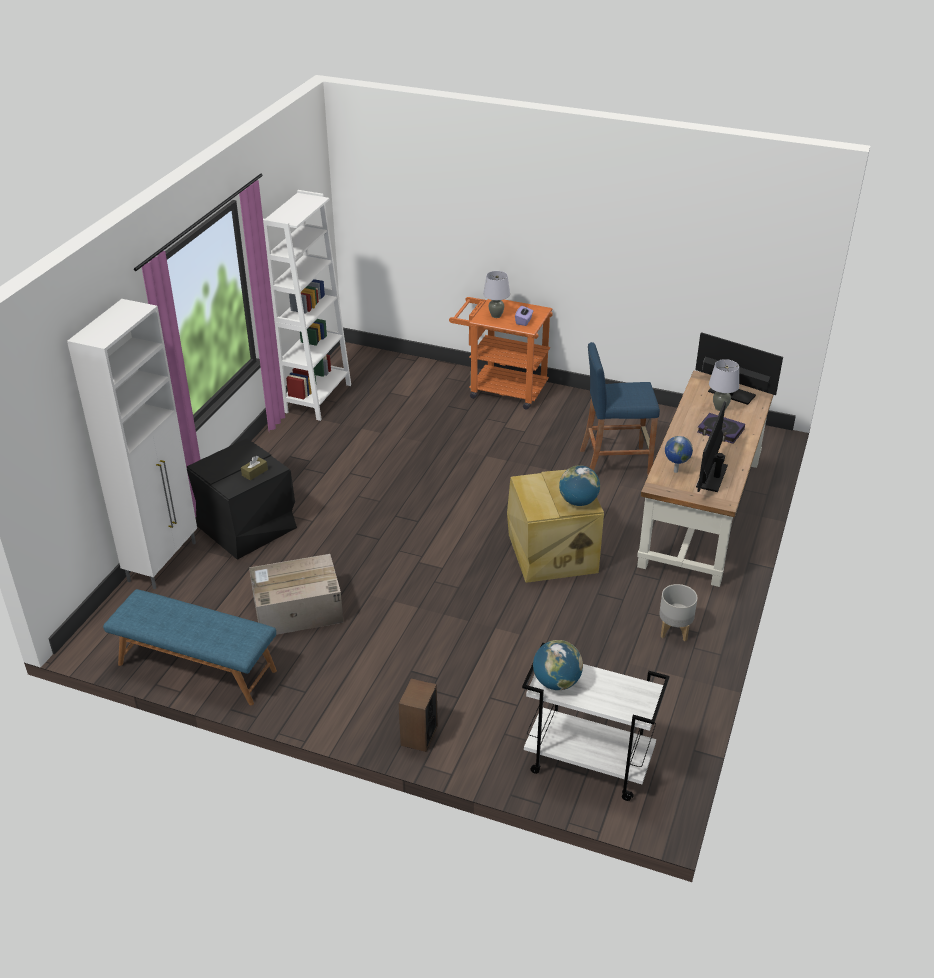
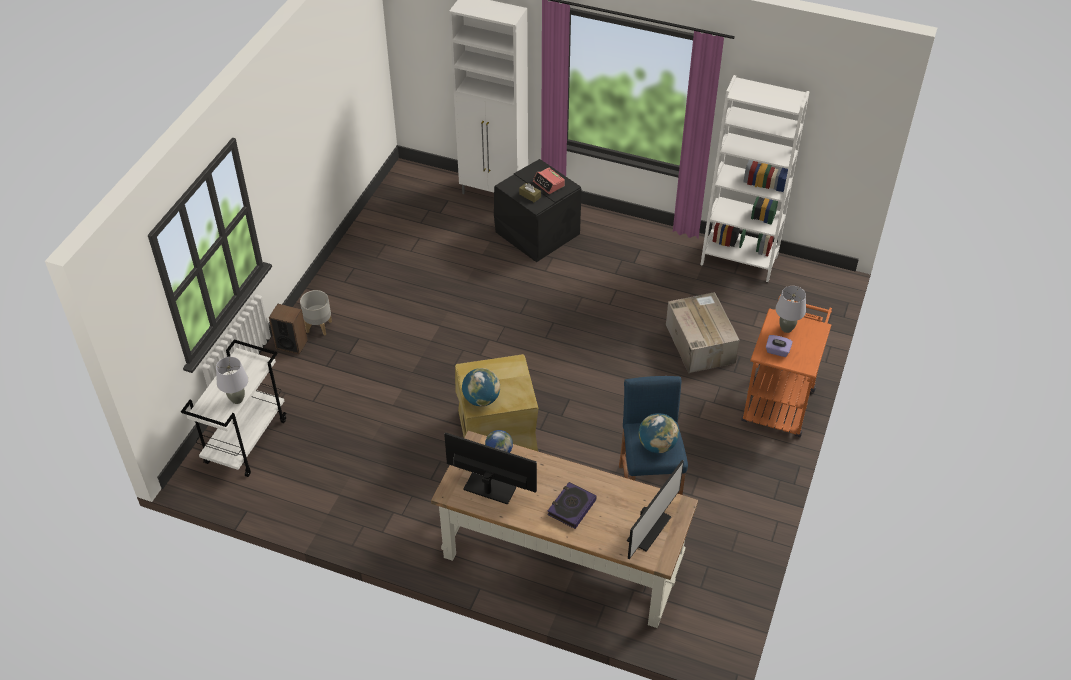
camera: 90 degrees right, 10 degrees up
blue bench [103,589,277,705] -> none
cardboard box [249,554,343,635] -> cardboard box moved to [666,292,740,373]
globe [533,640,583,690] -> globe moved to [638,413,679,453]
grey planter [659,584,698,641] -> grey planter moved to [300,290,332,336]
grey table lamp [709,359,739,411] -> grey table lamp moved to [216,357,248,404]
none -> alarm clock [533,167,565,194]

